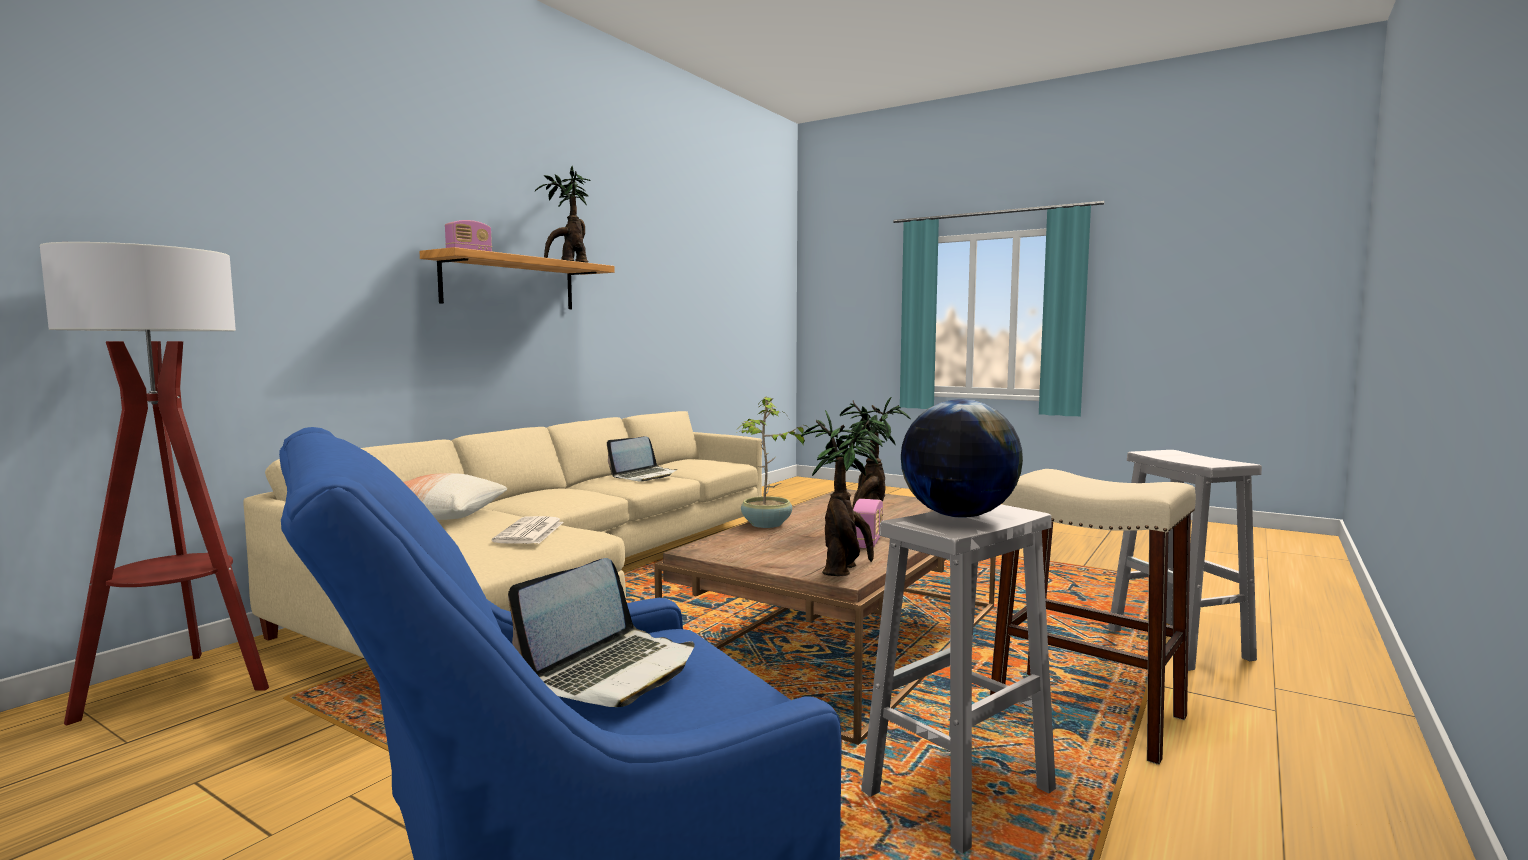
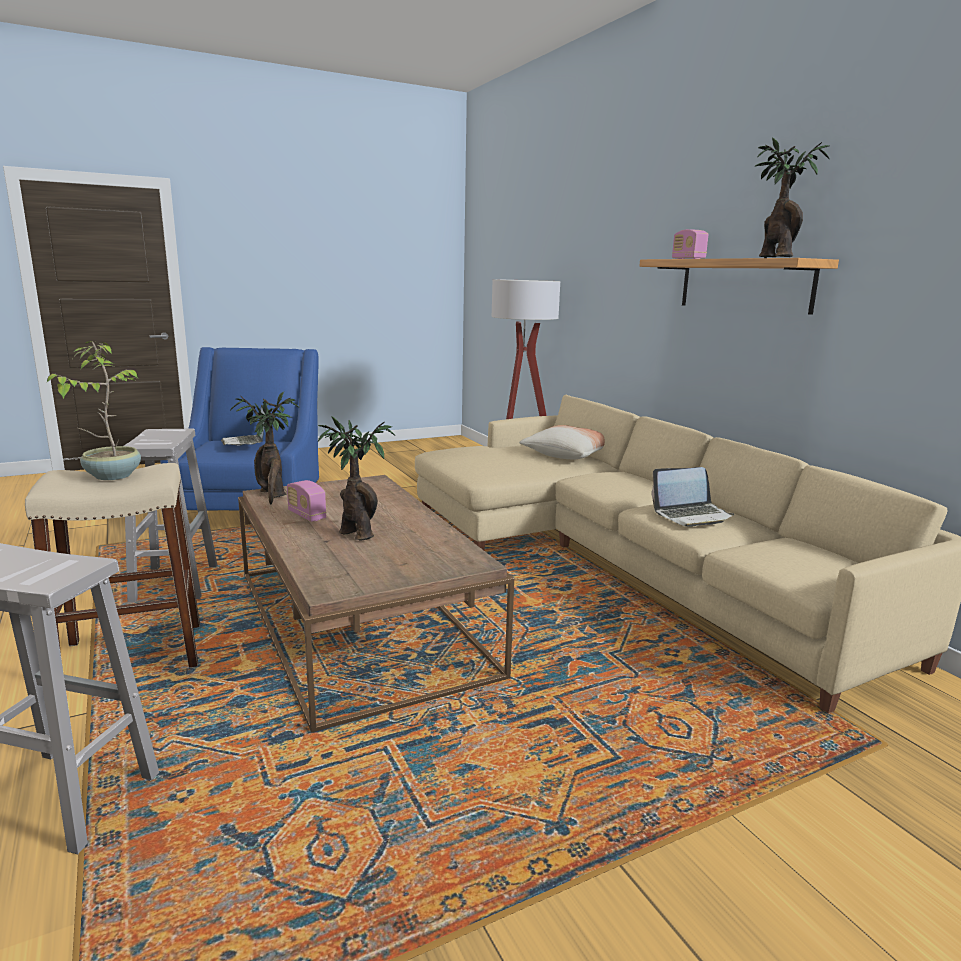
camera: 120 degrees right, 10 degrees up
newspaper [492,516,564,544] -> none
laptop [607,436,678,482] -> laptop turned 90 degrees counterclockwise [651,467,734,527]
potted plant [736,397,809,528] -> potted plant moved to [47,341,141,480]
globe [901,399,1023,518] -> none

